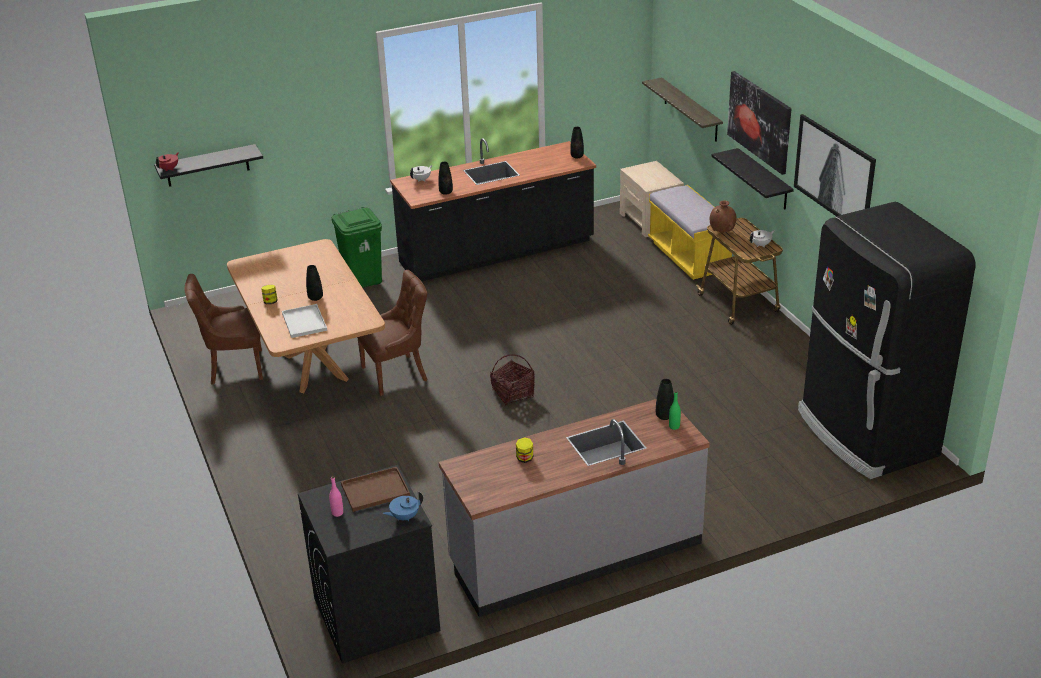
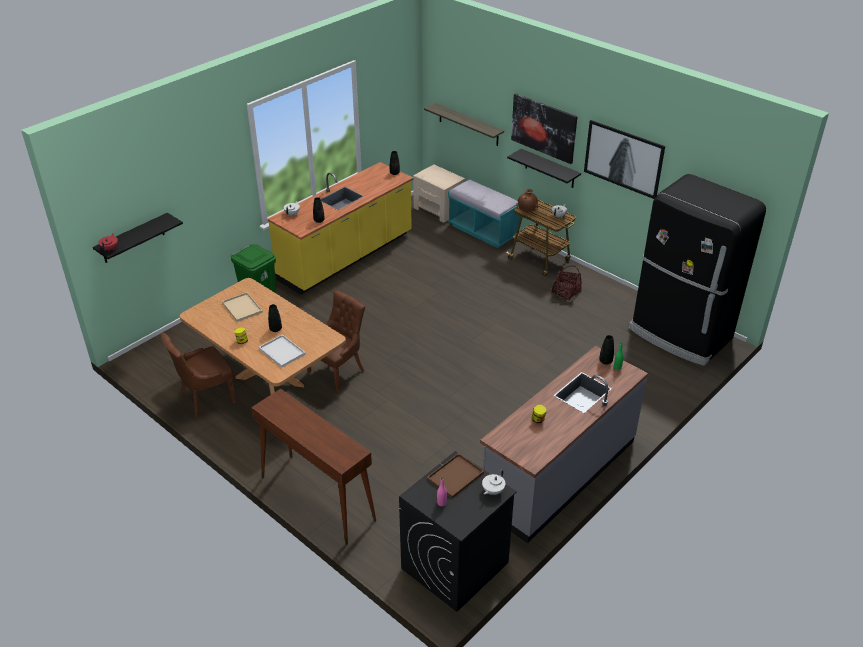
camera: 25 degrees left, 5 degrees up
blue teapot [383,491,423,521] -> white teapot [482,470,505,495]
black counter [390,138,596,281] -> yellow counter [268,162,414,295]
basket [490,354,534,405] -> basket moved to [551,265,581,301]
yellow bench [648,185,732,280] -> turquoise bench [448,179,520,248]
none -> beige tray [222,292,263,322]
none -> brown console table [251,389,376,545]

